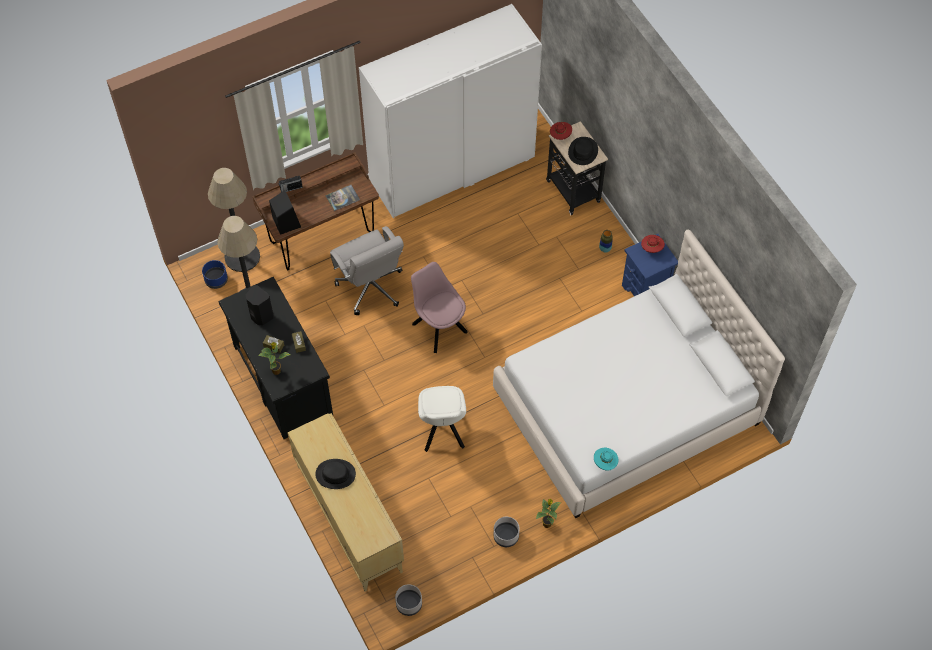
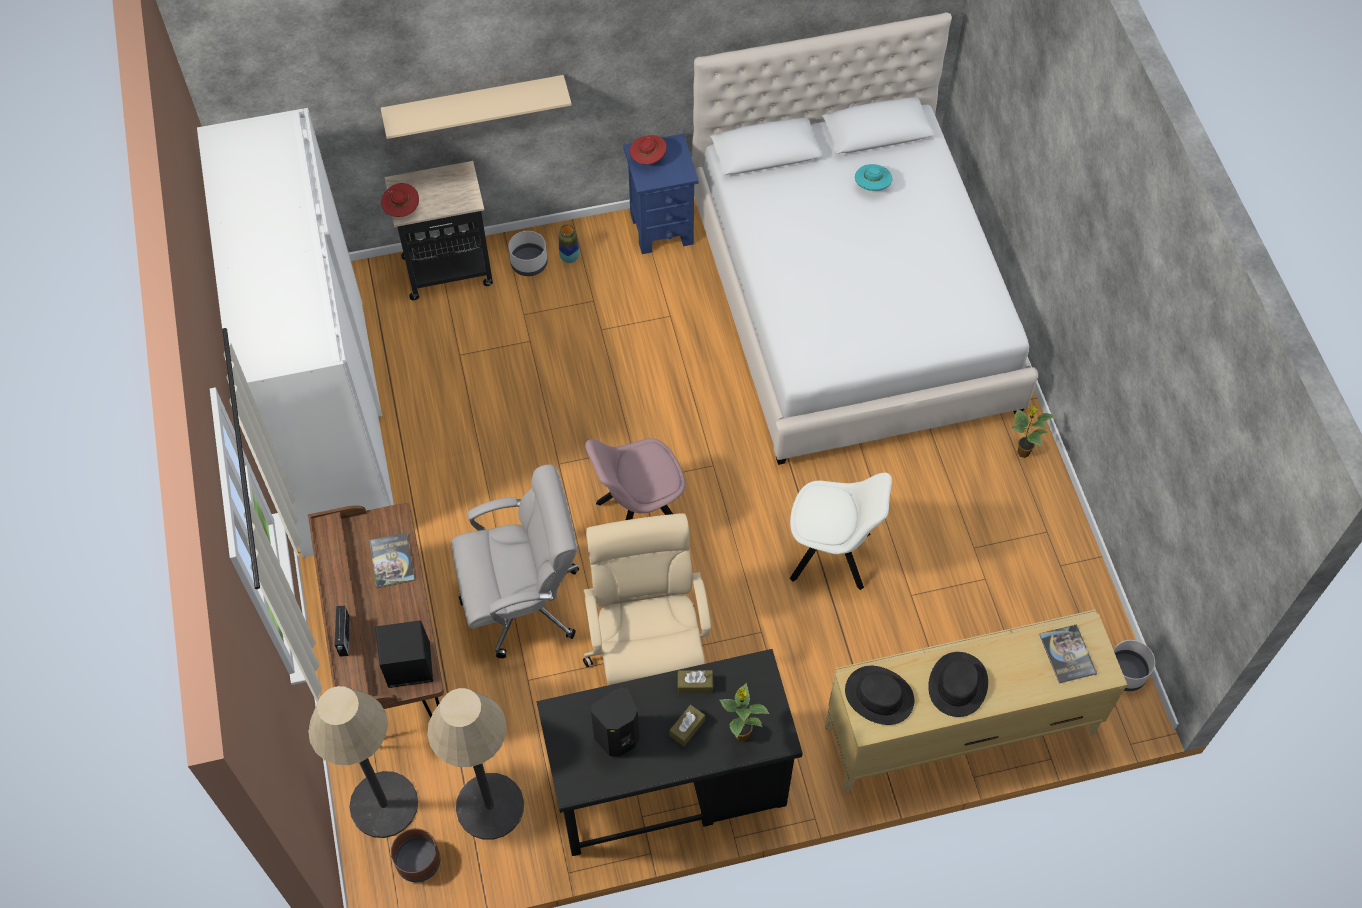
camera: 75 degrees left, 0 degrees up
blue planter [202,260,228,289] -> brown planter [391,828,440,882]
grey planter [494,517,520,547] -> grey planter moved to [508,231,548,276]
black hat [568,137,598,165] -> black hat moved to [845,666,914,725]
turquoise hat [594,448,619,471] -> turquoise hat moved to [855,164,892,191]
none -> beige shelf [381,75,572,139]
none -> beige office chair [583,513,711,685]
none -> book [1039,624,1097,684]

